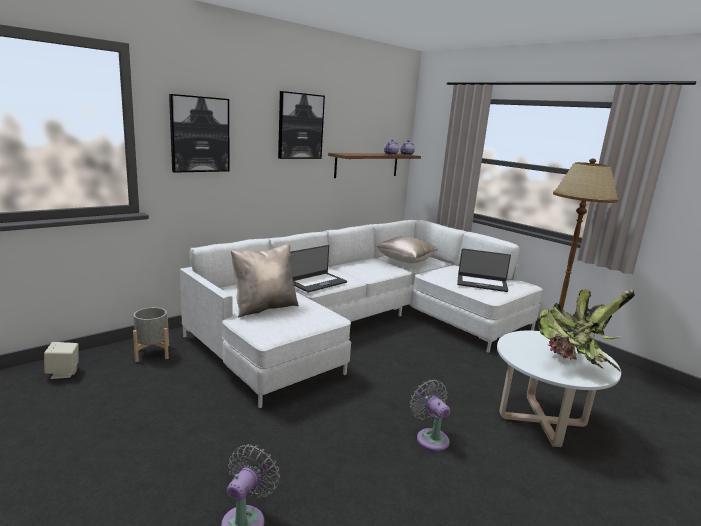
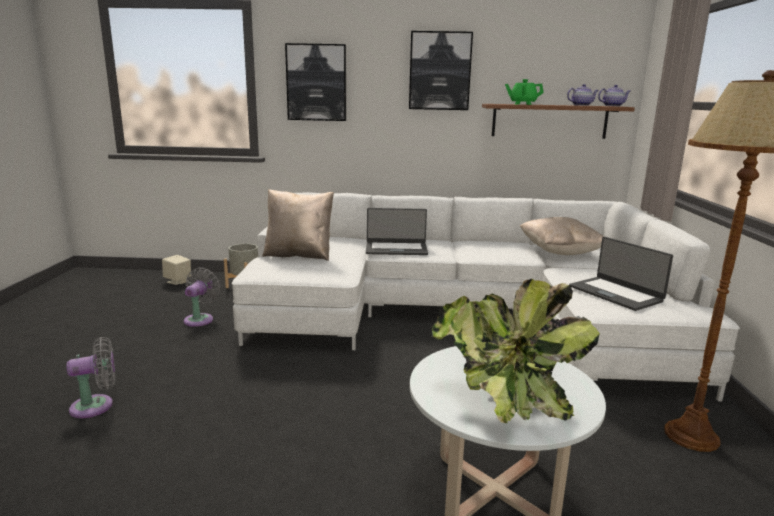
camera: 45 degrees right, 0 degrees up
grey fan [410,379,450,451] -> grey fan moved to [184,268,221,327]
none -> green teapot [505,79,544,105]

